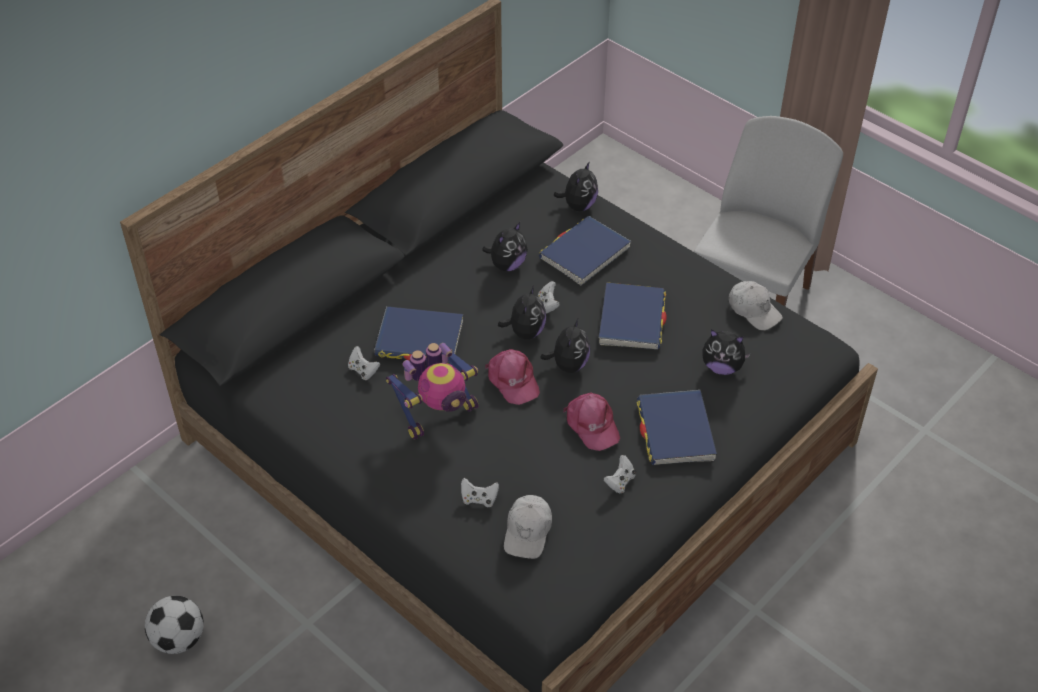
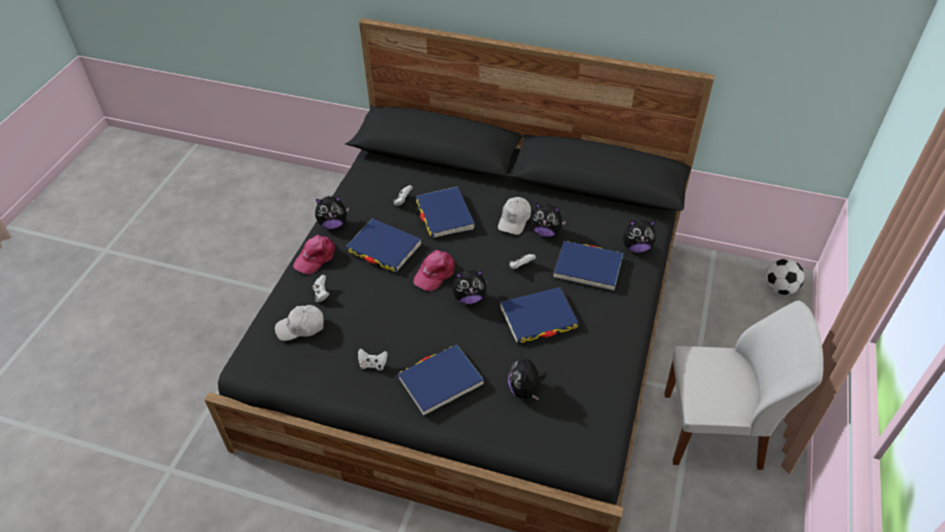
camera: 65 degrees right, 0 degrees up
football [145,596,204,654] -> football moved to [765,259,805,295]
toy robot [386,343,478,440] -> blue book [346,218,421,272]
plush toy [498,286,546,340] -> plush toy moved to [315,196,349,229]
pink cap [563,393,620,451] -> pink cap moved to [293,234,335,274]
white cap [729,281,783,331] -> white cap moved to [498,197,531,235]

